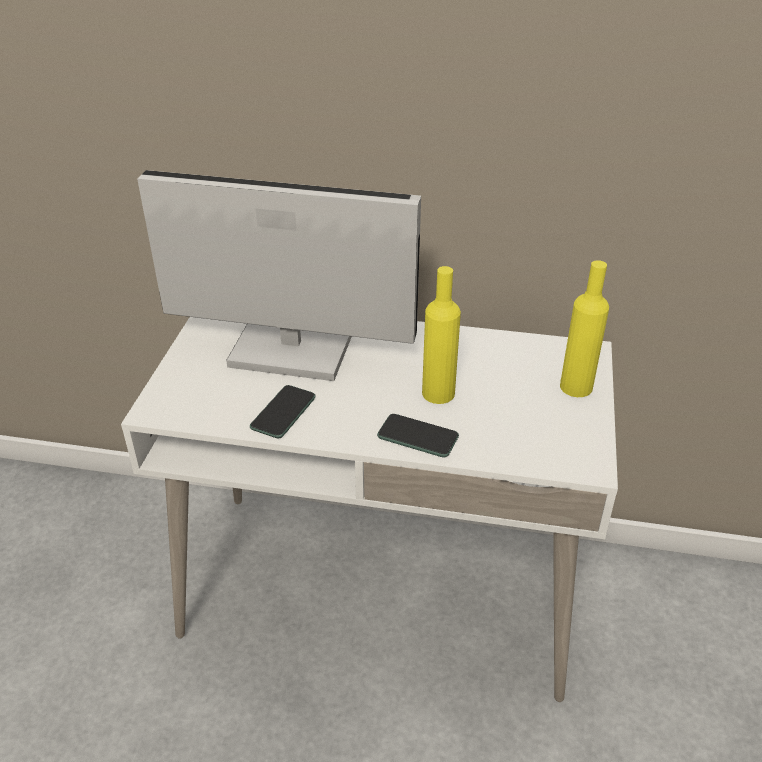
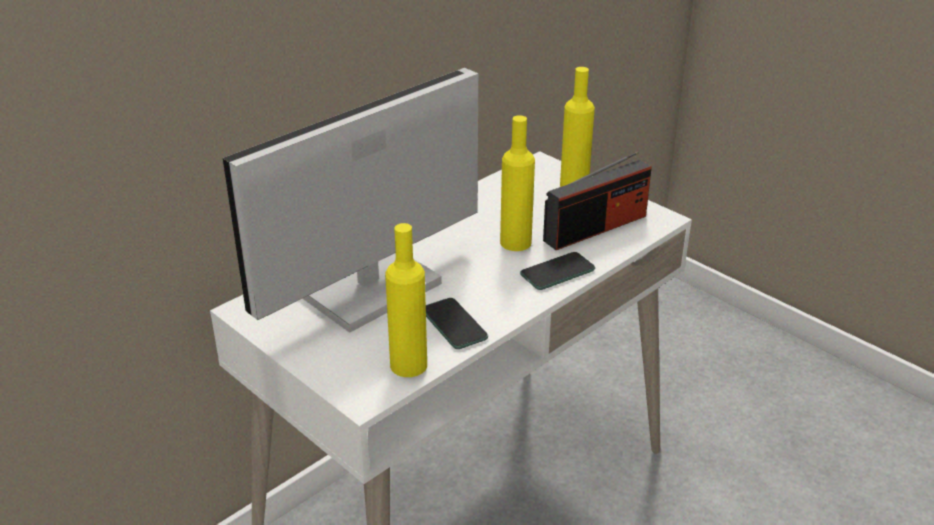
camera: 55 degrees left, 5 degrees down
none -> yellow bottle [385,223,427,377]
none -> radio [543,151,652,250]

